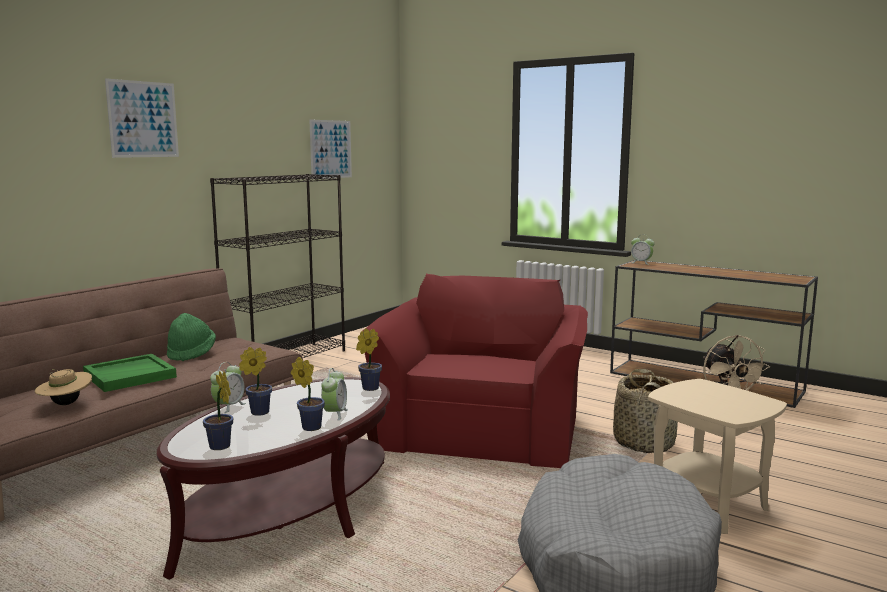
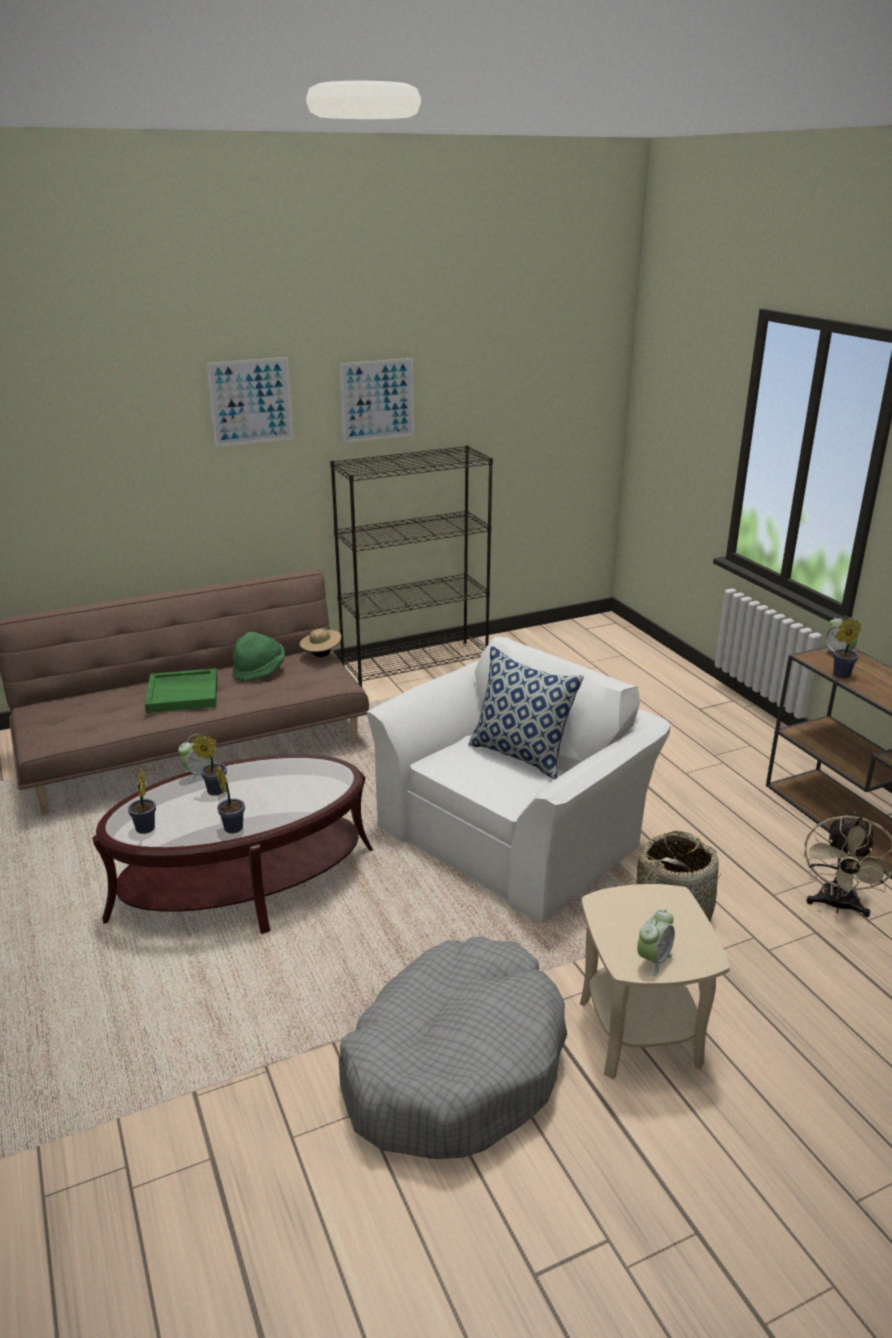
camera: 30 degrees right, 15 degrees up
beige hat [35,369,92,405] -> beige hat moved to [300,626,341,657]
picture [309,119,352,179] -> picture moved to [339,358,414,443]
alarm clock [321,368,348,421] -> alarm clock moved to [637,909,675,976]
potted plant [356,328,382,391] -> potted plant moved to [833,619,861,679]
red armchair [363,274,588,468] -> white armchair [366,637,671,924]
none -> pillow [468,646,584,780]

